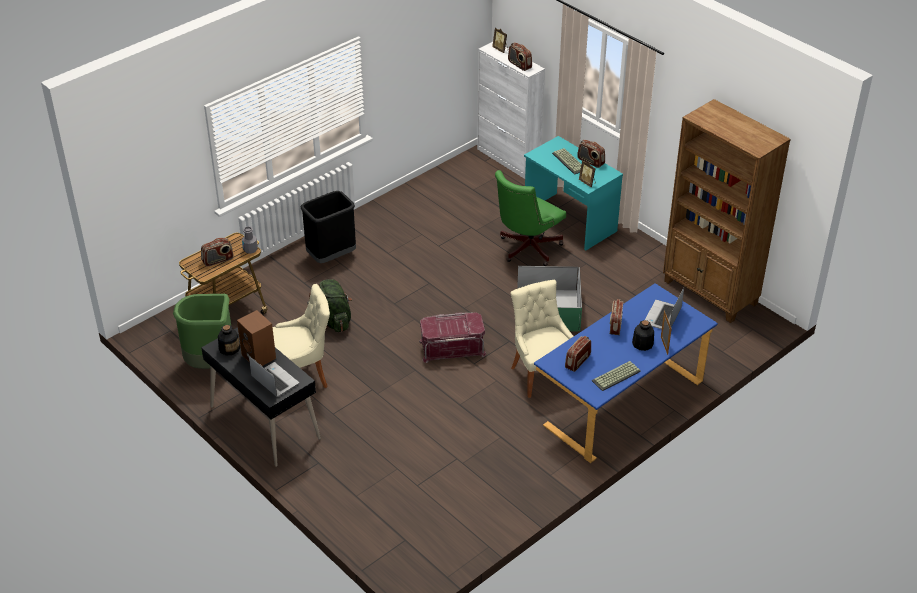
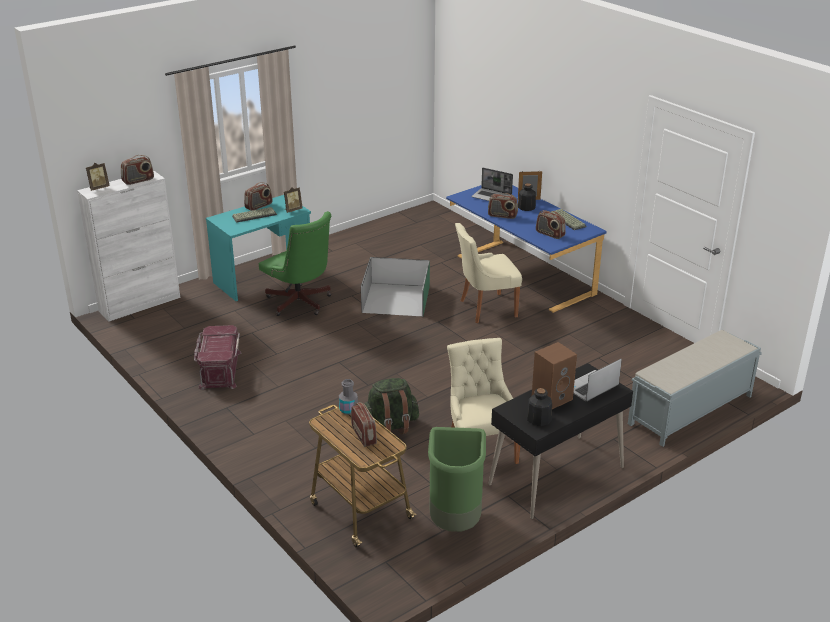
camera: 85 degrees left, 10 degrees down
black trash can [301,191,356,263] -> none
red storage box [419,312,486,363] -> red storage box moved to [194,325,241,390]
brown bookcase [663,99,791,323] -> none
none -> grey bench [628,330,762,447]

